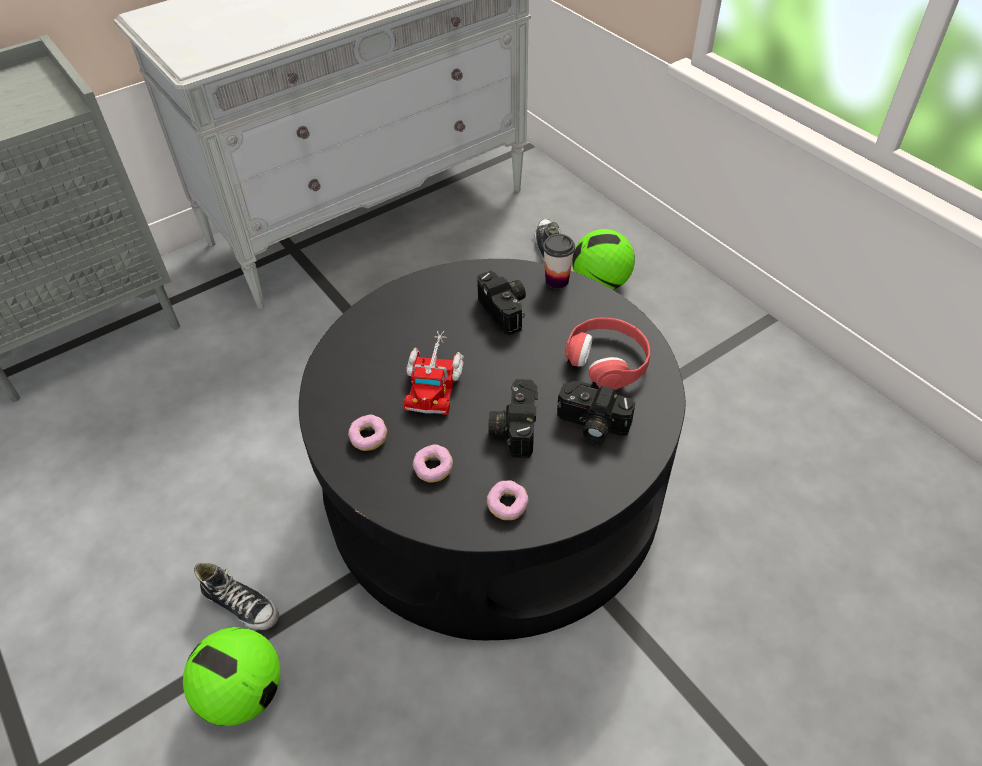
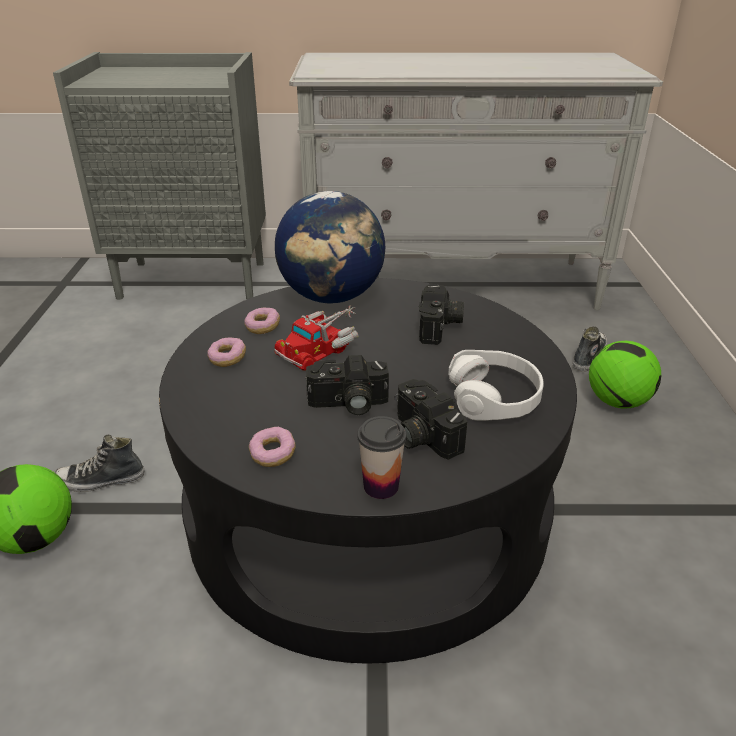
camera: 35 degrees right, 15 degrees down
shoe [194,563,279,630] -> shoe turned 105 degrees clockwise [54,434,144,492]
donut [413,444,453,483] -> donut moved to [244,308,280,334]
camera [488,379,538,458] -> camera turned 135 degrees counterclockwise [306,355,389,415]
cup [543,234,575,289] -> cup moved to [357,416,406,499]
red headphones [565,317,650,390] -> white headphones [448,350,544,421]
none -> globe [275,191,385,303]

